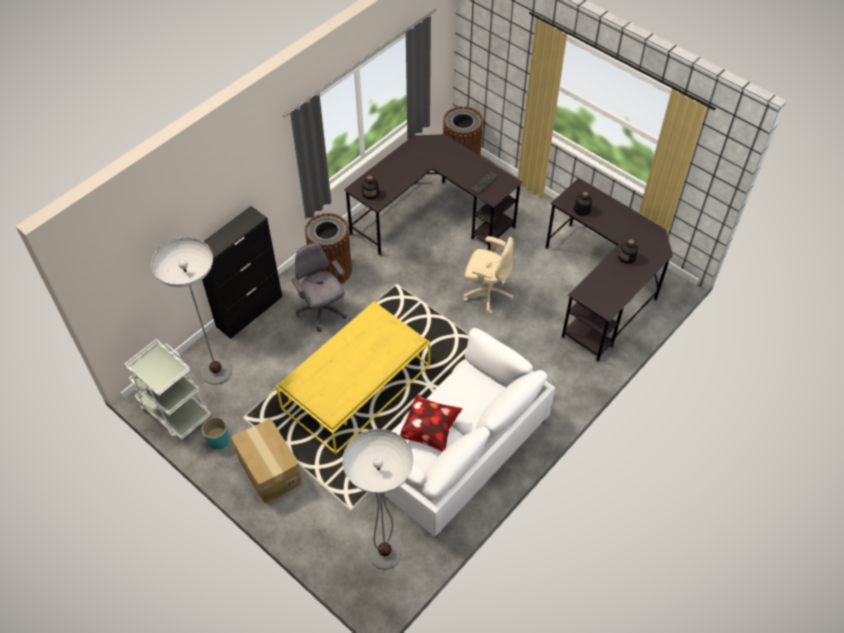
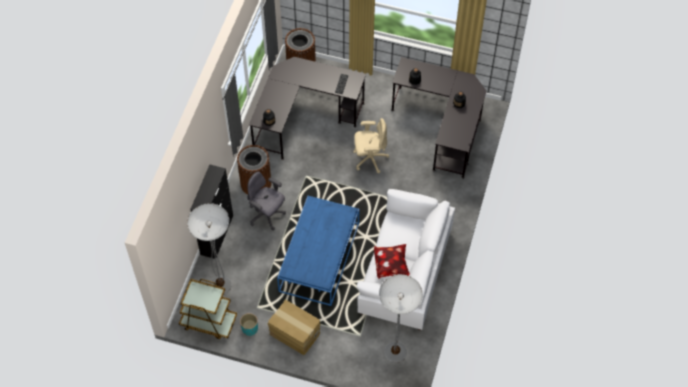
camera: 25 degrees left, 5 degrees up
white cart [125,339,211,440] -> brown cart [179,279,237,339]
yellow coffee table [276,301,430,454] -> blue coffee table [277,196,359,306]

